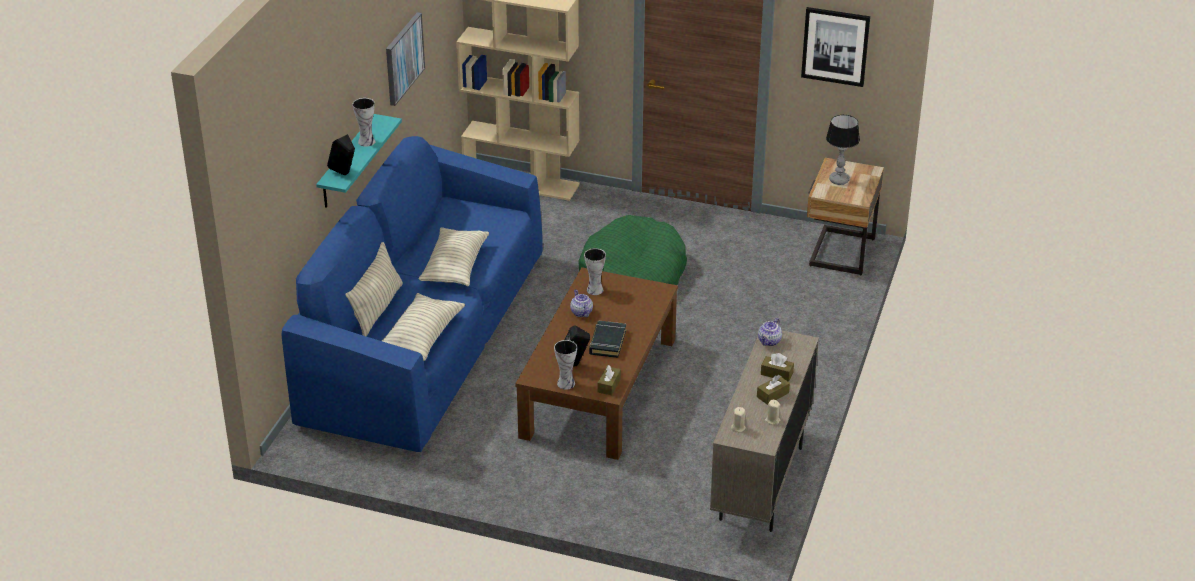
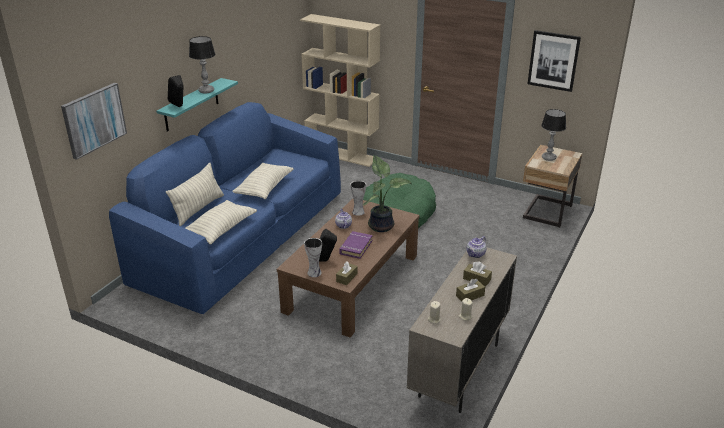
camera: 10 degrees right, 5 degrees down
vase [352,98,375,147] -> table lamp [189,36,215,94]
picture [386,12,425,106] -> picture moved to [61,83,127,160]
black book [589,321,626,358] -> purple book [339,231,373,259]
none -> potted plant [363,155,411,232]

